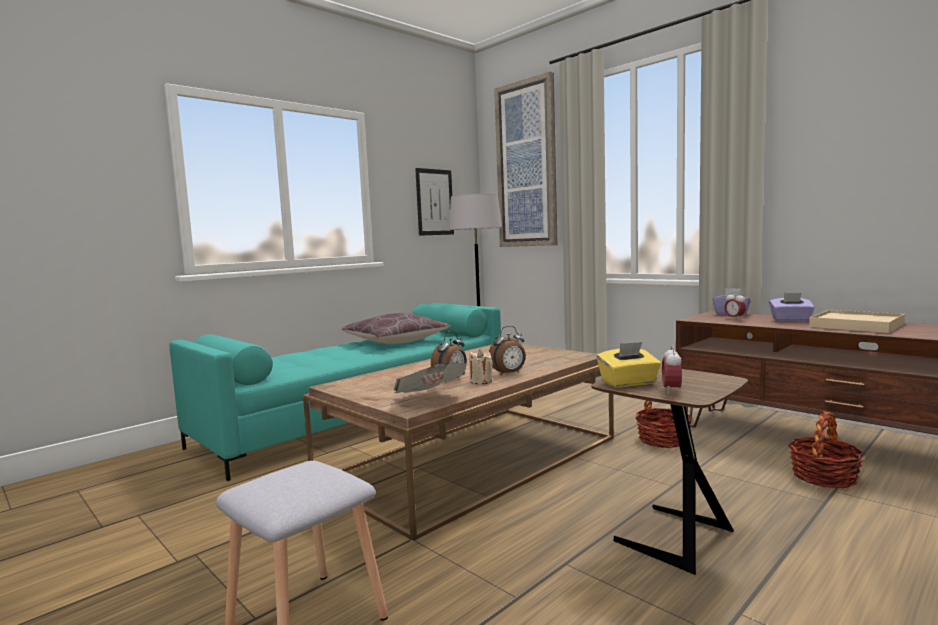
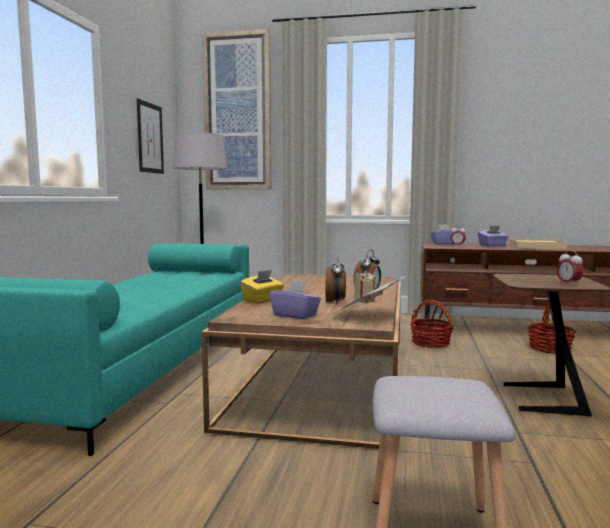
camera: 35 degrees left, 0 degrees up
brown pillow [341,313,451,344] -> none
yellow tissue box [597,342,661,388] -> yellow tissue box moved to [240,270,284,304]
none -> purple tissue box [269,279,321,320]

